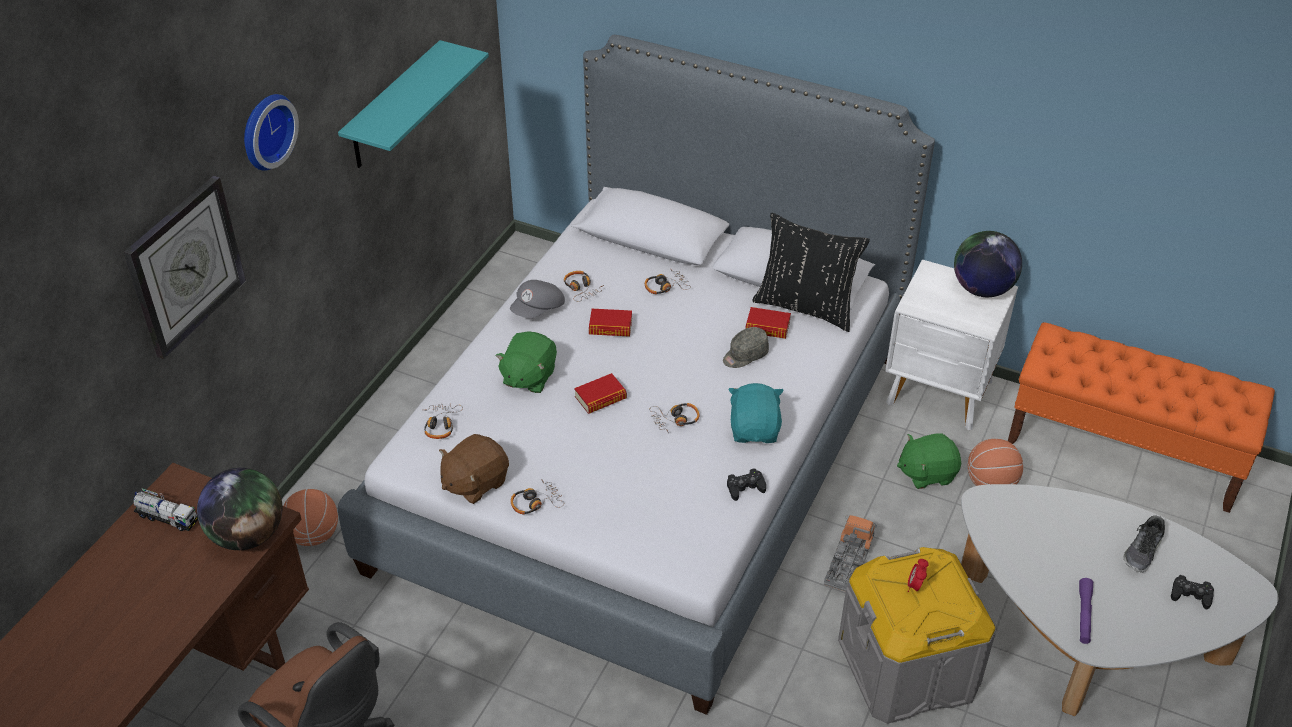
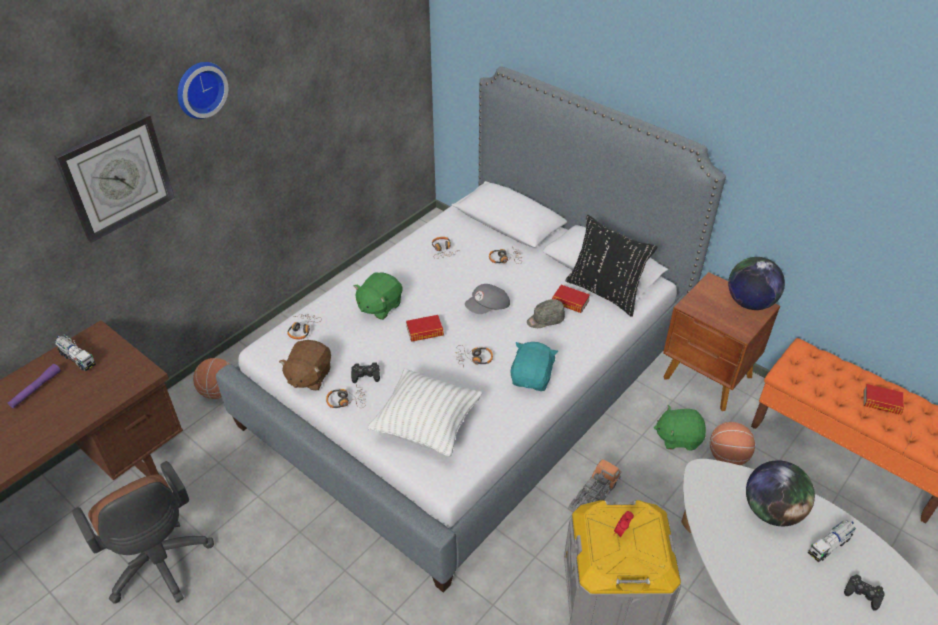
camera: 15 degrees right, 0 degrees up
globe [197,468,283,550] -> globe moved to [746,460,815,526]
turquoise shelf [338,40,489,168] -> none
brown plush toy [439,434,509,504] -> brown plush toy turned 45 degrees counterclockwise [279,340,331,391]
grey cap [510,280,565,318] -> grey cap moved to [465,284,510,314]
book [589,309,632,337] -> book moved to [864,384,904,415]
black game controller [727,468,766,501] -> black game controller moved to [351,362,380,383]
white nightstand [885,259,1018,430] -> brown nightstand [663,272,780,411]
purple flashlight [1079,578,1093,644] -> purple flashlight moved to [8,364,61,408]
shoe [1123,515,1165,572] -> toy truck [808,521,856,562]
none -> white pillow [367,368,483,457]

